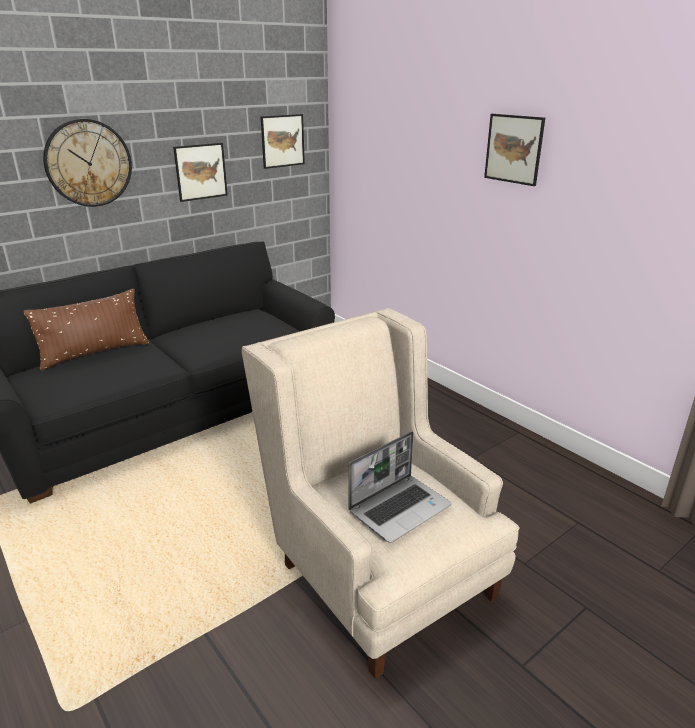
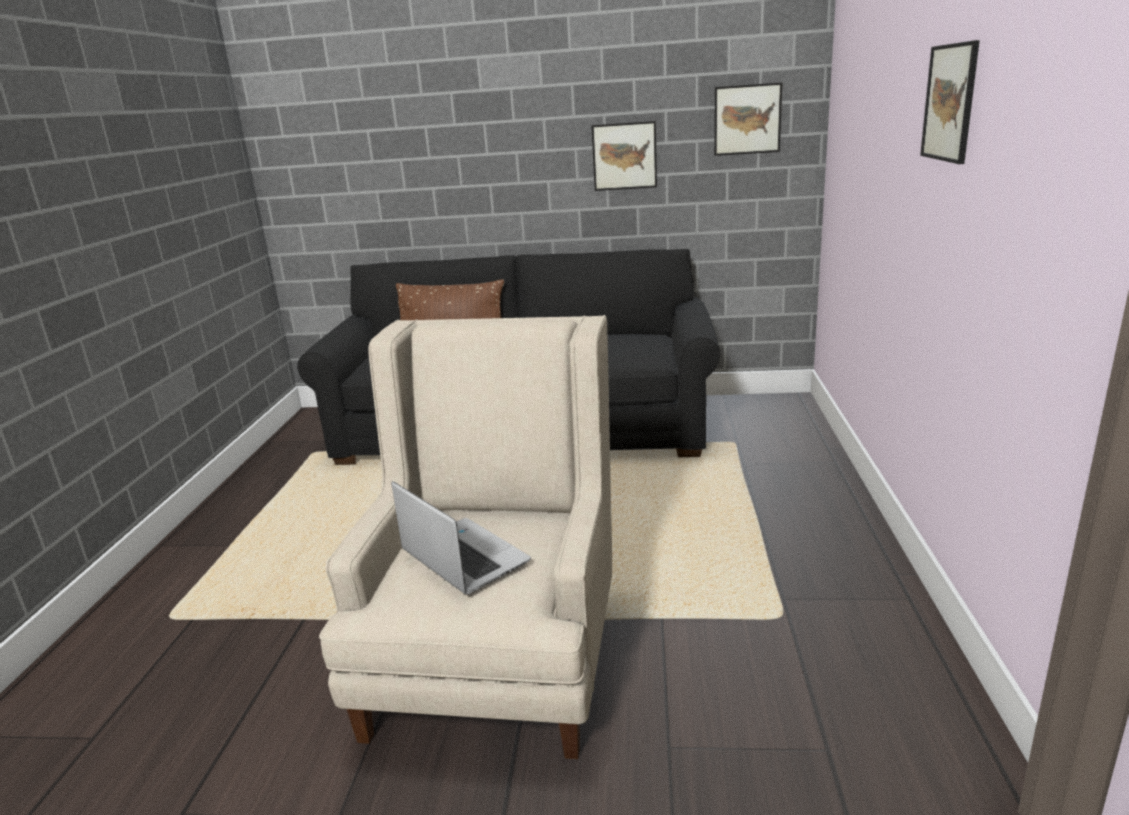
camera: 45 degrees right, 5 degrees down
wall clock [43,119,132,207] -> none
laptop [349,431,452,543] -> laptop turned 135 degrees counterclockwise [391,481,531,594]

